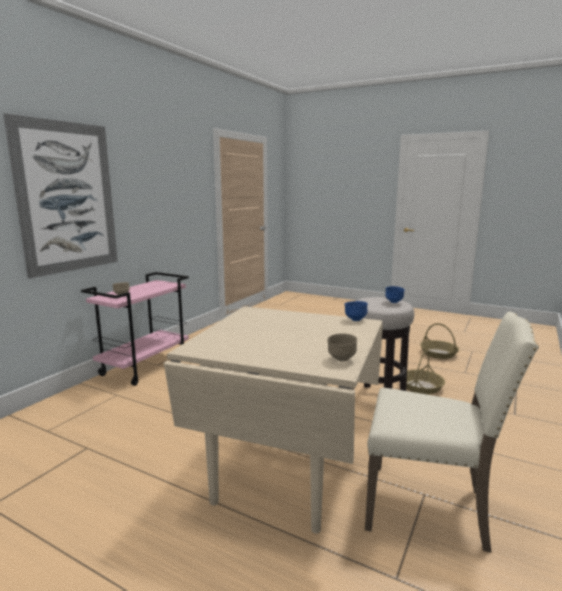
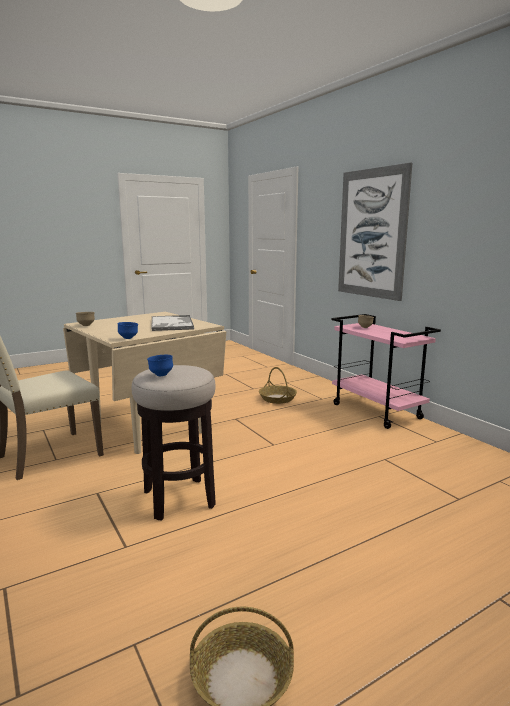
camera: 120 degrees right, 0 degrees up
basket [406,351,445,394] -> basket moved to [259,367,297,404]
none -> tray [151,315,194,331]

